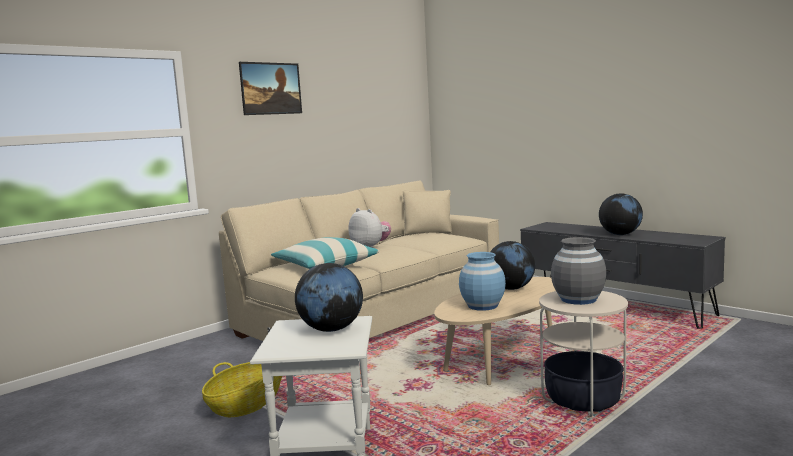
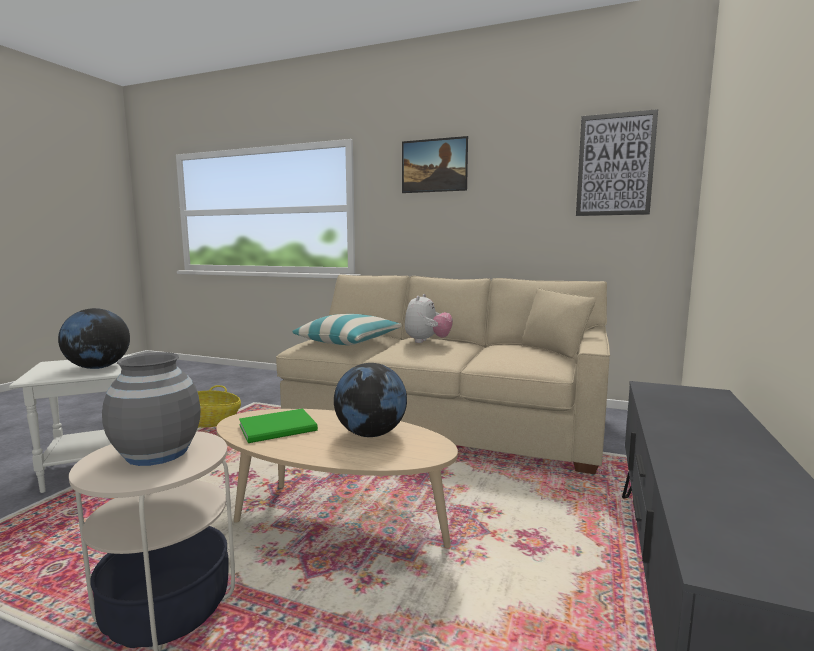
camera: 65 degrees right, 0 degrees up
blue vase [459,252,506,311] -> green book [239,408,318,443]
globe [599,193,643,235] -> none
none -> picture [576,109,658,216]

